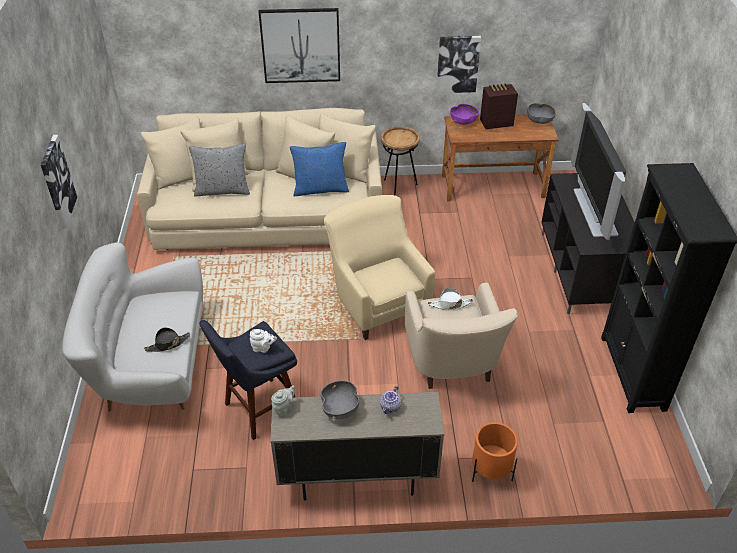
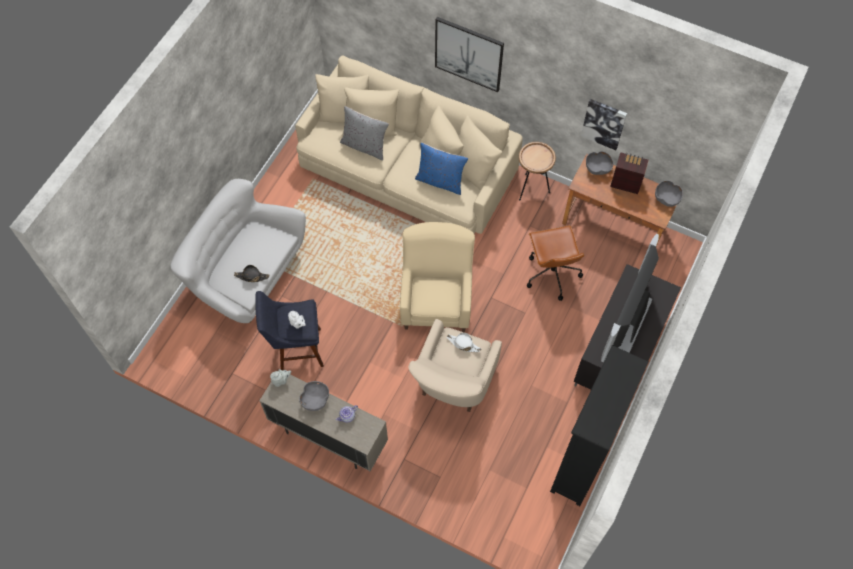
camera: 30 degrees right, 20 degrees up
picture [41,135,77,228] -> none
purple bowl [450,104,479,125] -> grey bowl [586,151,613,175]
orange planter [472,422,518,482] -> none
none -> brown office chair [527,225,585,301]

